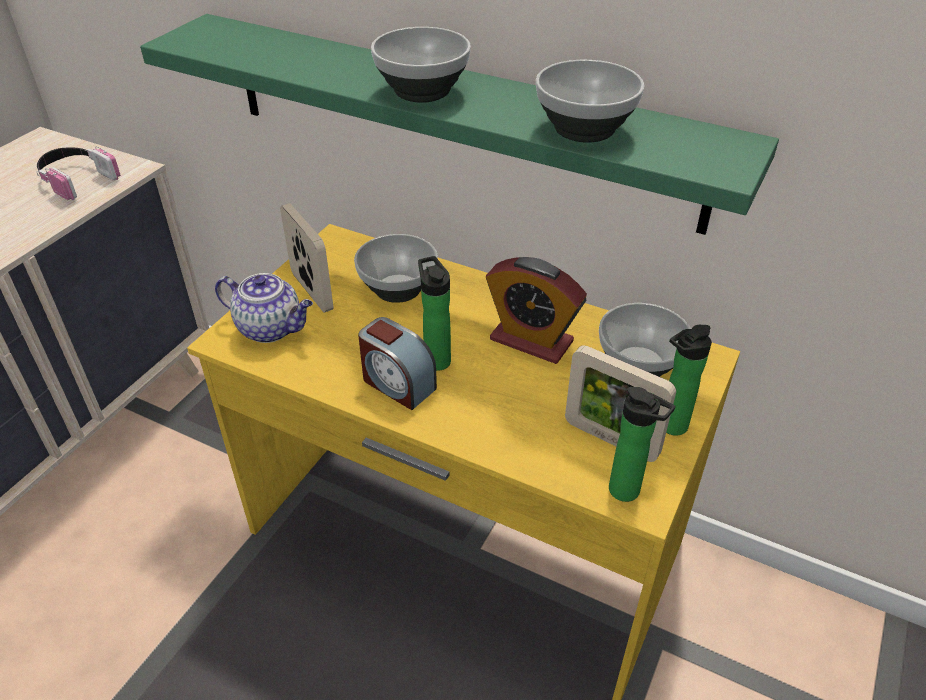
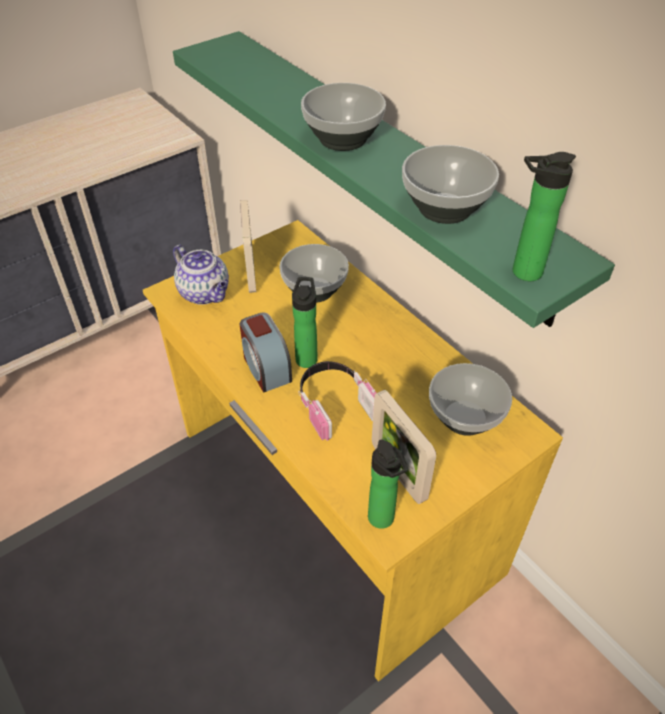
camera: 25 degrees right, 5 degrees up
headphones [36,146,120,200] -> headphones moved to [298,361,376,441]
alarm clock [486,257,587,364] -> none
bottle [666,325,712,436] -> bottle moved to [513,152,576,281]

